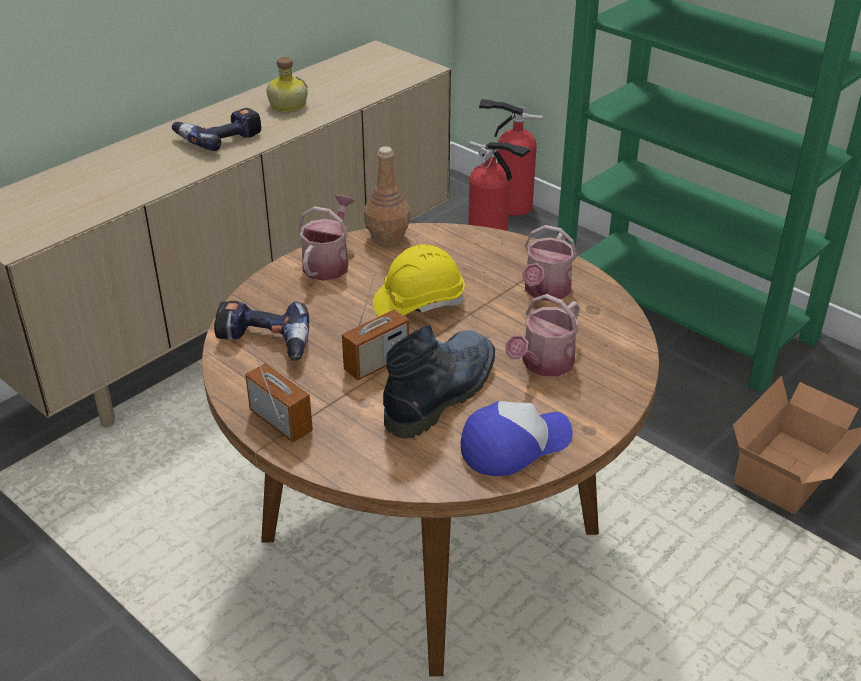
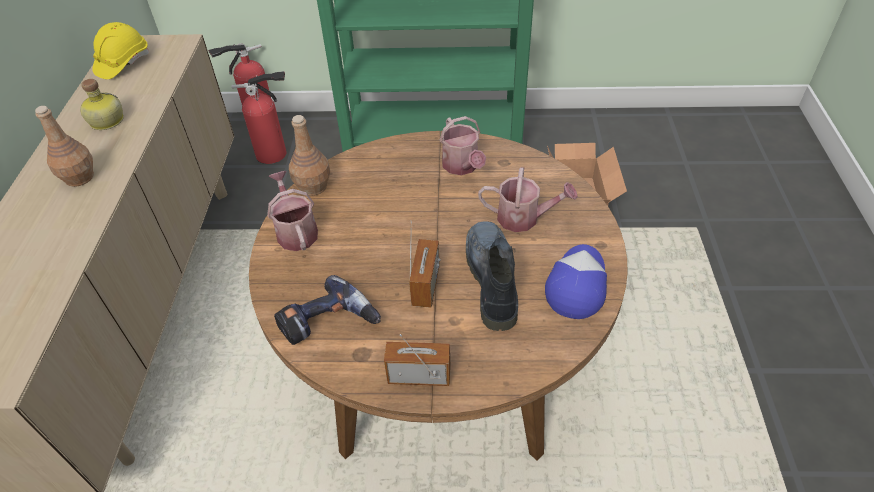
camera: 40 degrees left, 10 degrees up
power drill [172,108,261,151] -> brown bottle [35,106,94,187]
yellow hard hat [373,245,465,316] -> yellow hard hat moved to [92,22,149,79]
watering can [505,294,580,376] -> watering can turned 75 degrees counterclockwise [478,167,578,232]

